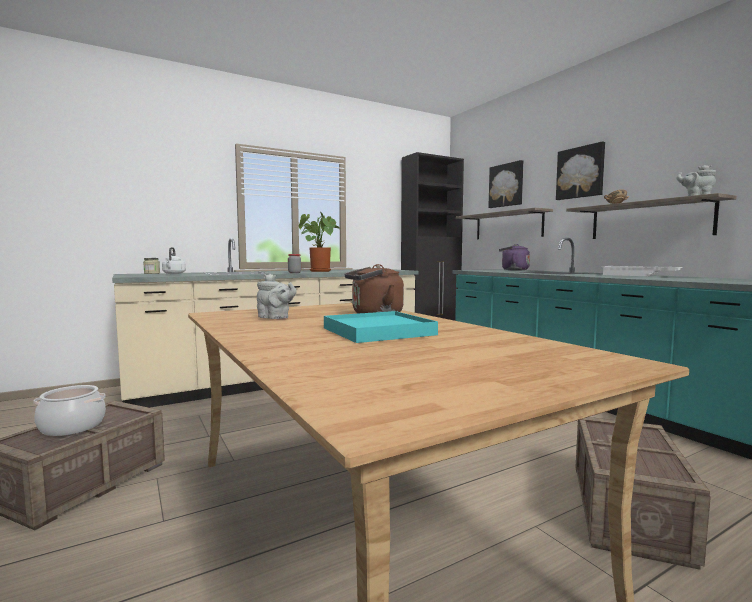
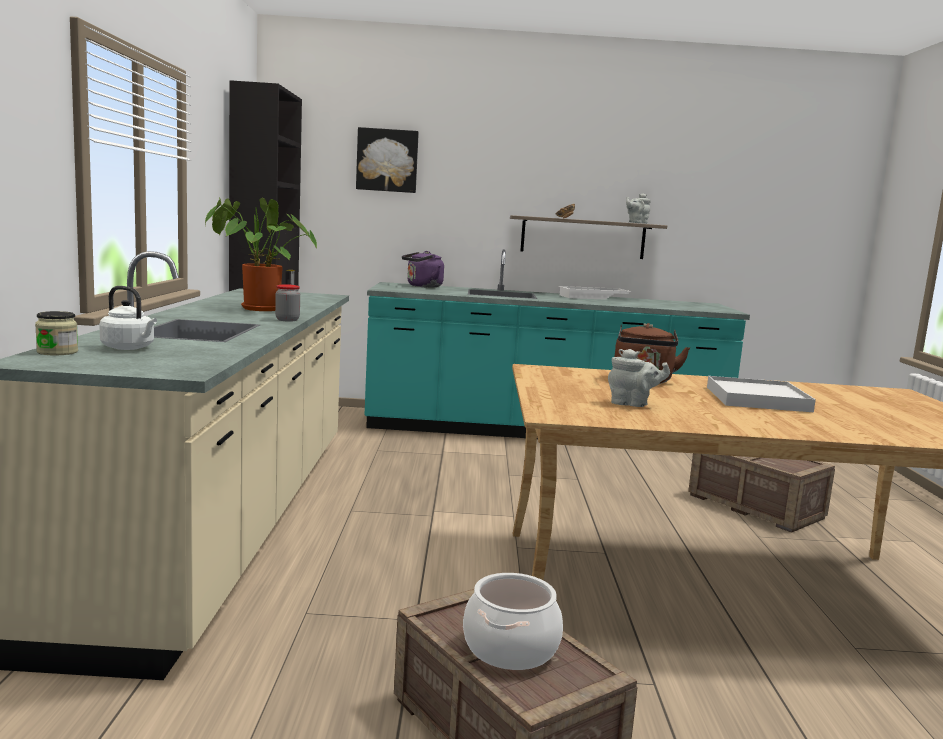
camera: 60 degrees left, 5 degrees up
grey teapot [257,274,297,319] -> grey teapot turned 45 degrees clockwise [608,349,670,407]
turquoise tray [324,311,438,343] -> white tray [707,376,816,412]
shelf [456,208,553,239] -> none
picture [556,141,605,200] -> none

